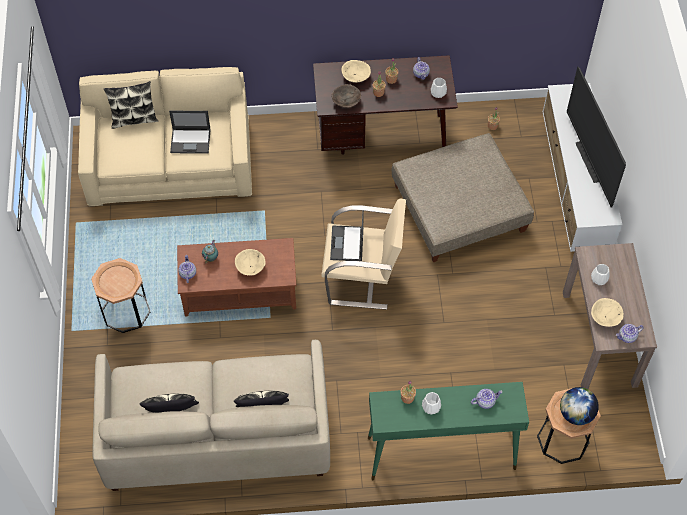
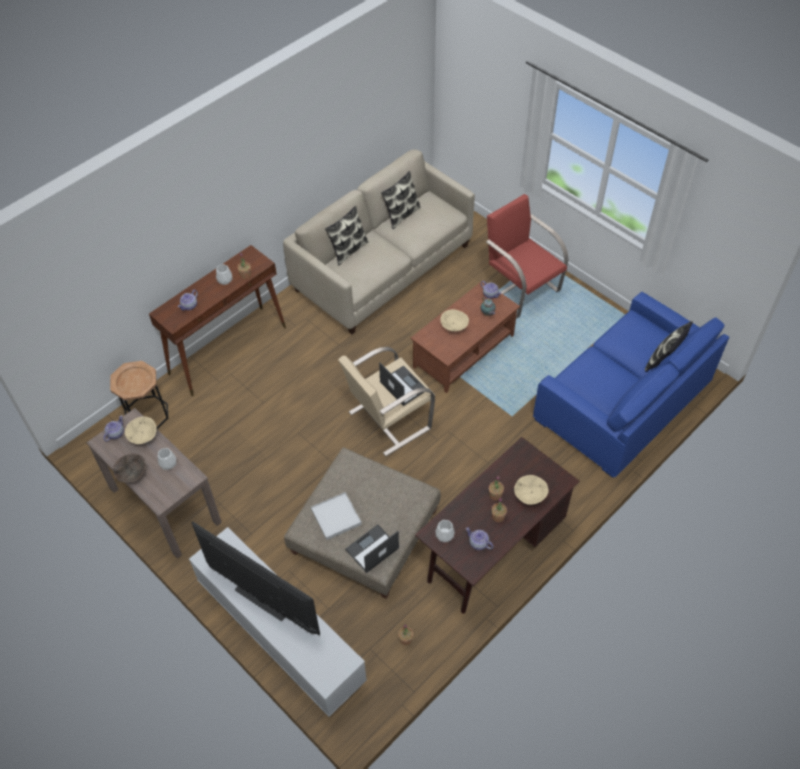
camera: 140 degrees right, 5 degrees down
beige sofa [78,67,252,206] -> blue sofa [533,292,729,478]
brown side table [91,258,150,333] -> red armchair [486,194,569,319]
laptop [169,111,211,154] -> laptop moved to [345,525,399,573]
brown bowl [331,84,361,108] -> brown bowl moved to [113,454,146,483]
green console table [368,382,529,480] -> brown console table [149,245,286,396]
globe [560,387,599,425] -> none
none -> white tray [311,492,362,540]

